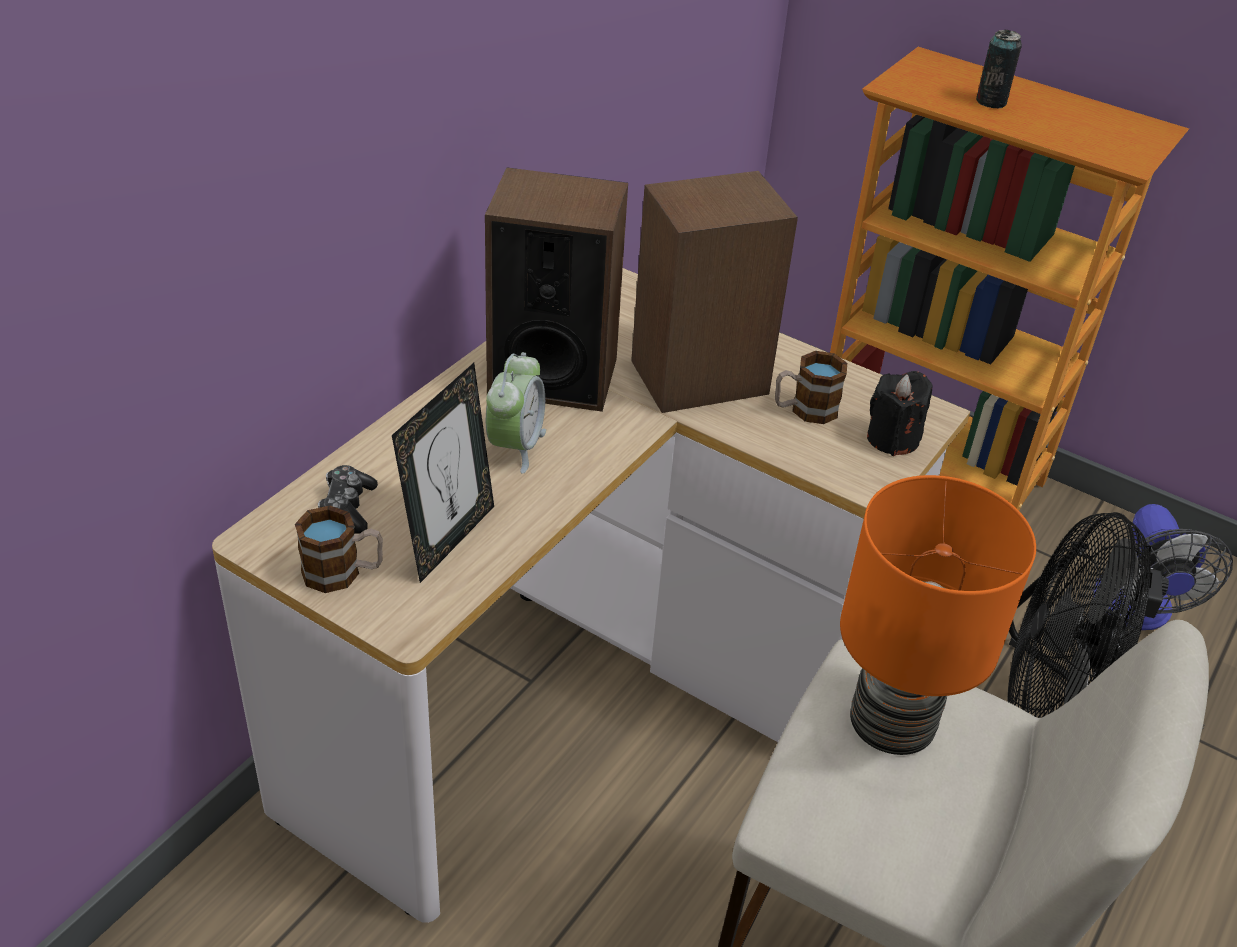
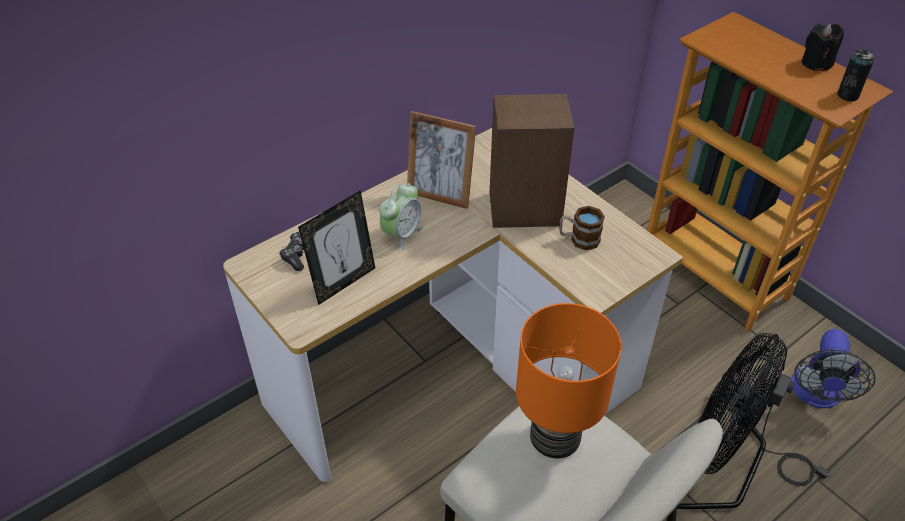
camera: 20 degrees right, 5 degrees up
mug [295,505,383,593] -> none
speaker [485,167,628,412] -> picture frame [407,111,476,209]
black candle [867,371,932,456] -> black candle moved to [801,24,844,71]
can [976,30,1022,108] -> can moved to [837,50,874,102]

